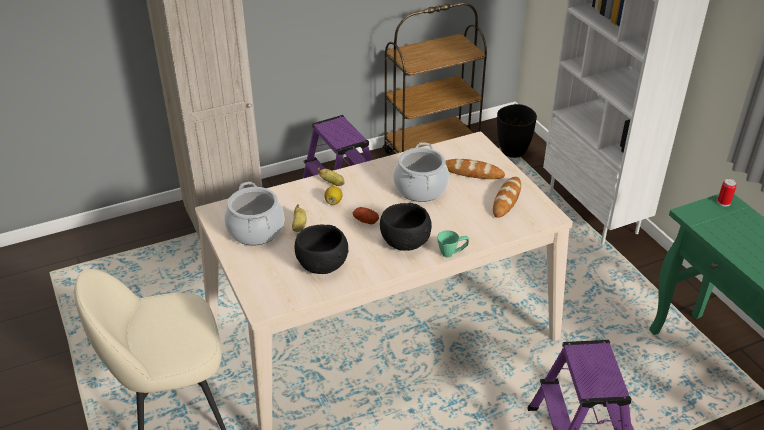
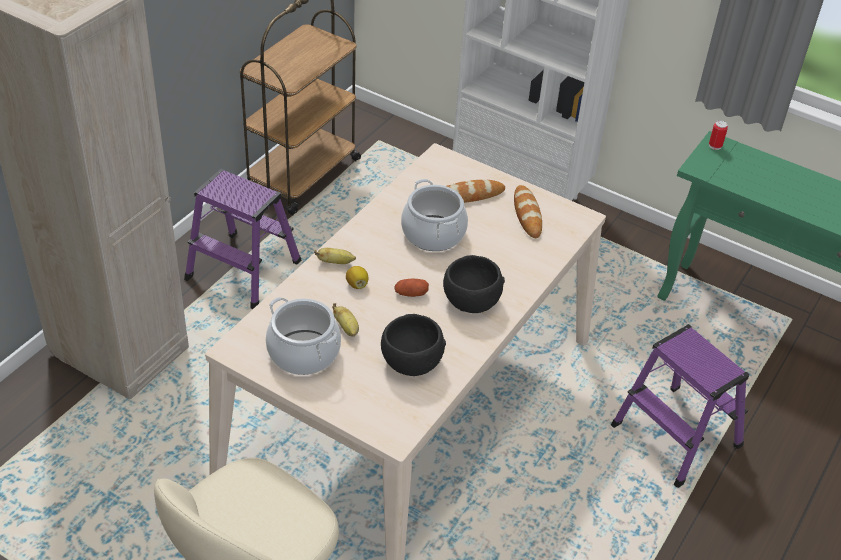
camera: 35 degrees left, 5 degrees up
green mug [437,230,469,257] -> none
black vase [497,104,537,158] -> none

